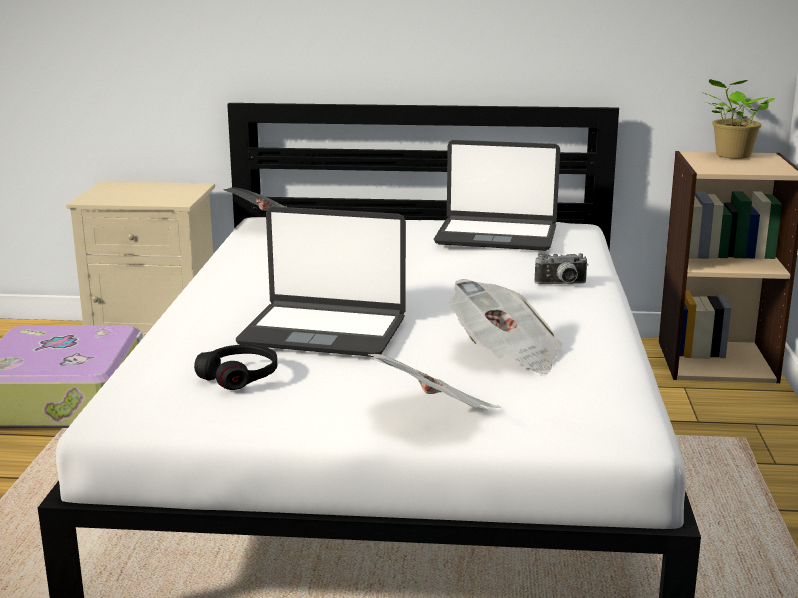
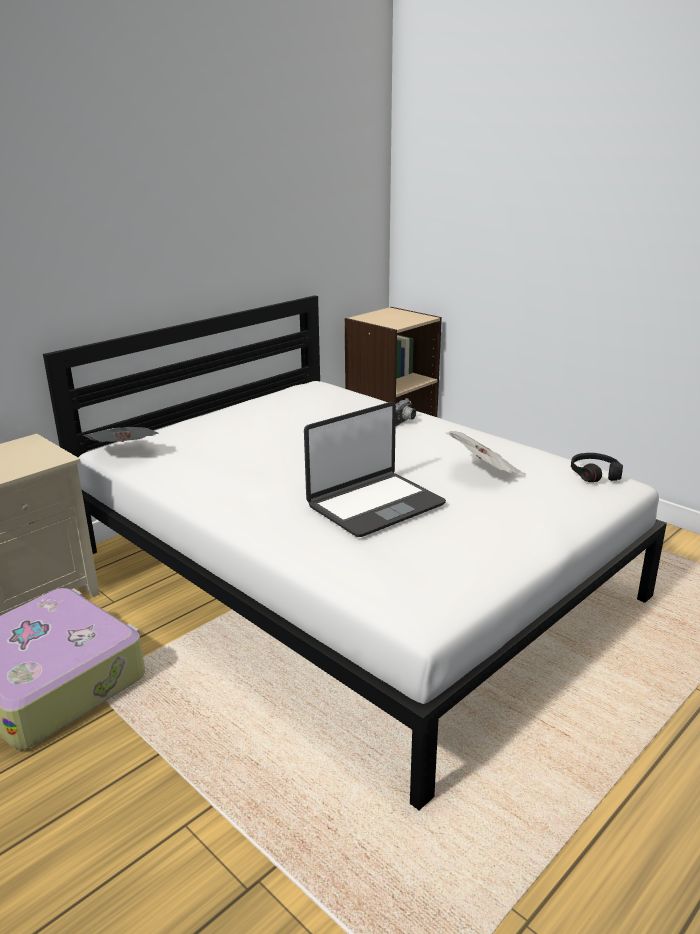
camera: 50 degrees left, 5 degrees up
black headphones [194,344,277,390] -> black headphones moved to [571,453,623,482]
newspaper [368,354,502,410] -> none
laptop [434,140,560,251] -> none
potted plant [704,79,775,159] -> none

